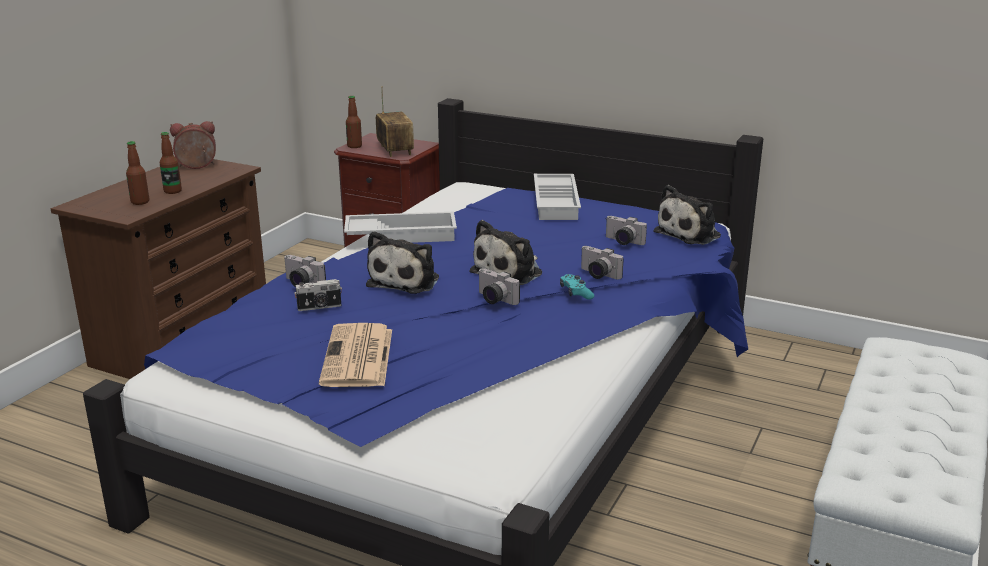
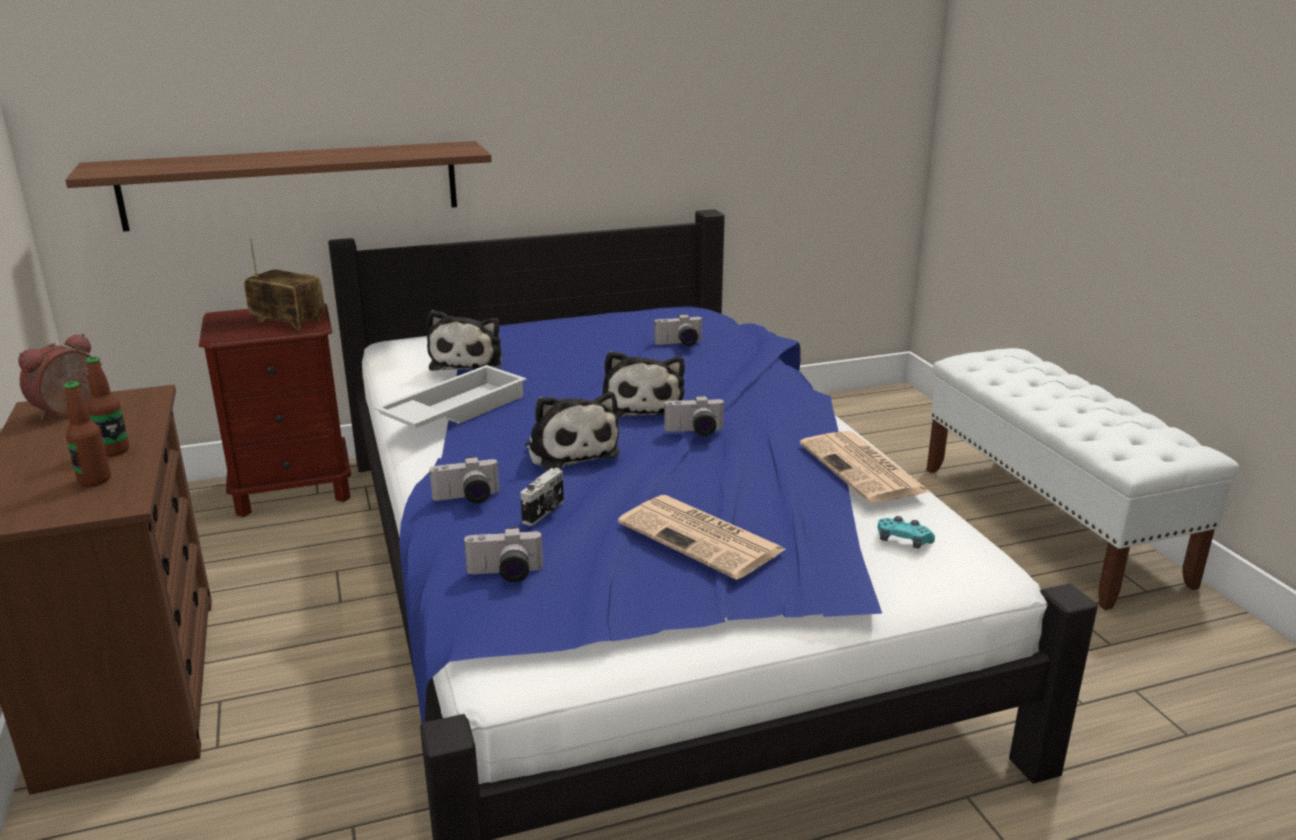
camera: 45 degrees left, 0 degrees up
bottle [346,96,362,148] -> none
white tray [534,174,581,220] -> none
turquoise game controller [560,274,594,300] -> turquoise game controller moved to [878,516,935,549]
camera [581,246,624,279] -> camera moved to [463,527,543,582]
plush toy [653,185,721,245] -> plush toy moved to [427,310,502,371]
none -> shelf [65,141,492,232]
none -> newspaper [800,431,930,503]

